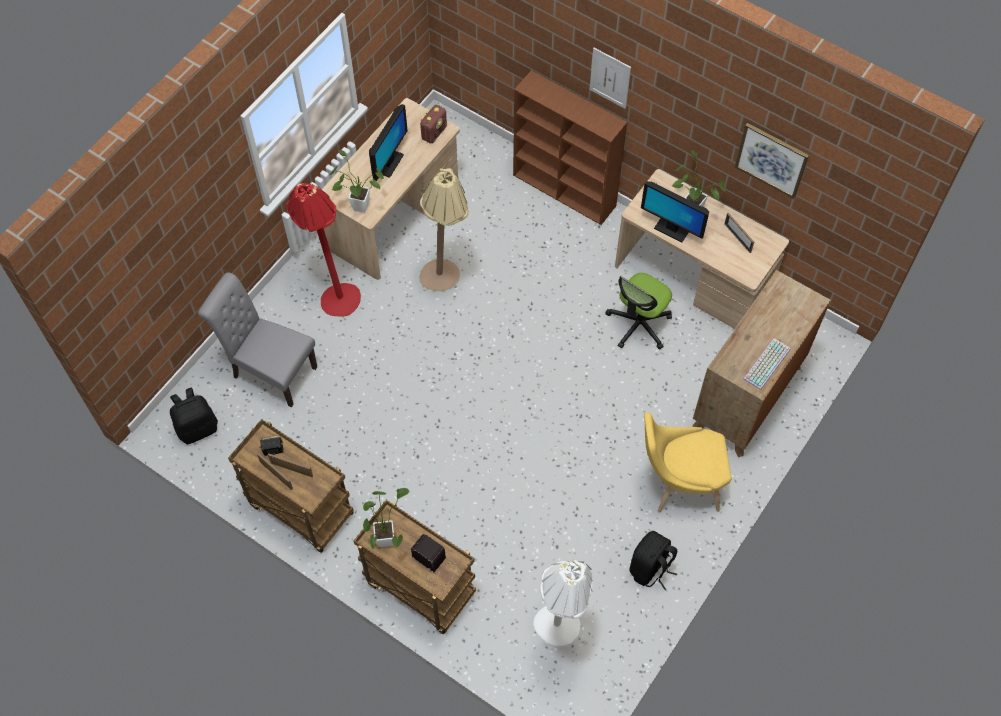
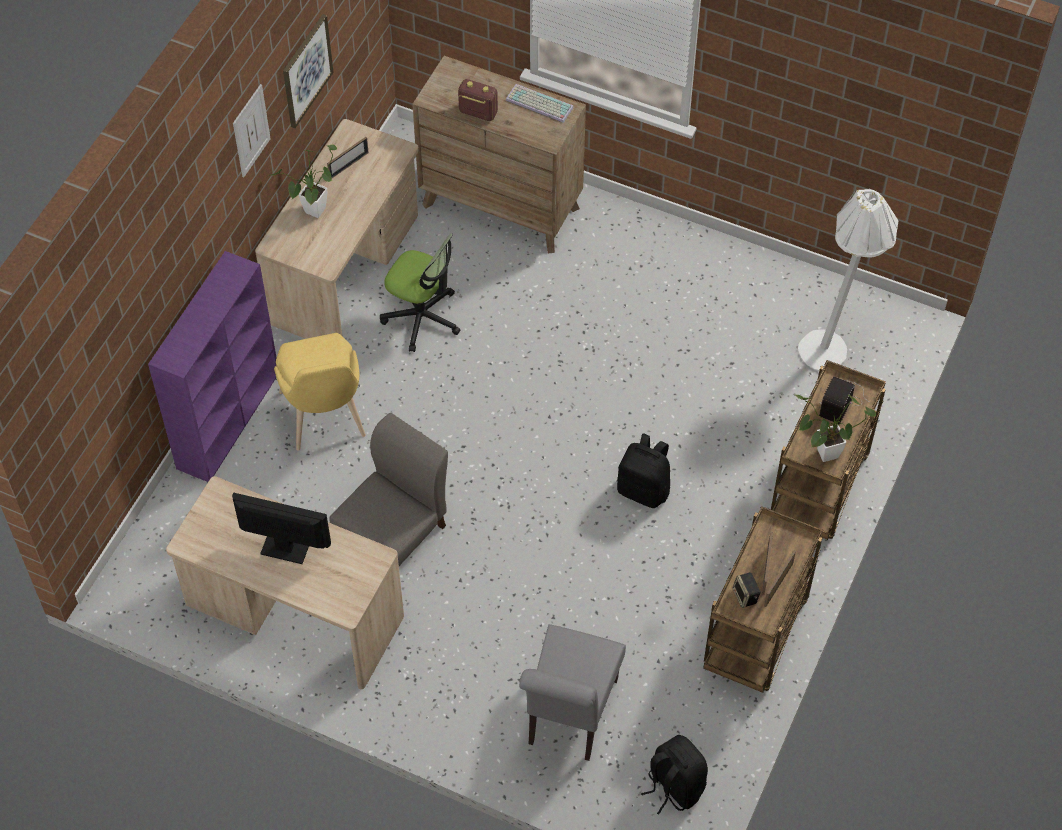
camera: 100 degrees left, 5 degrees down
red floor lamp [286,182,361,317] -> none
potted plant [330,150,384,213] -> none
radio [420,105,447,143] -> radio moved to [458,79,498,121]
beige floor lamp [420,166,469,292] -> grey chair [330,413,448,566]
brown bookcase [513,70,627,225] -> purple bookcase [148,251,277,482]
picture [590,48,631,109] -> picture moved to [233,84,271,177]
black backpack [630,531,677,590] -> black backpack moved to [617,433,670,508]
monitor [641,181,709,242] -> none
yellow chair [644,412,732,513] -> yellow chair moved to [274,333,366,451]

